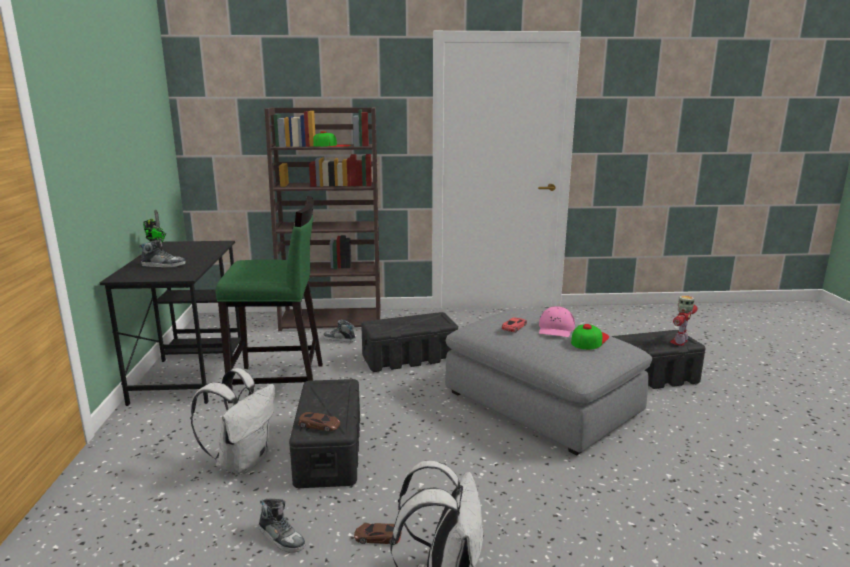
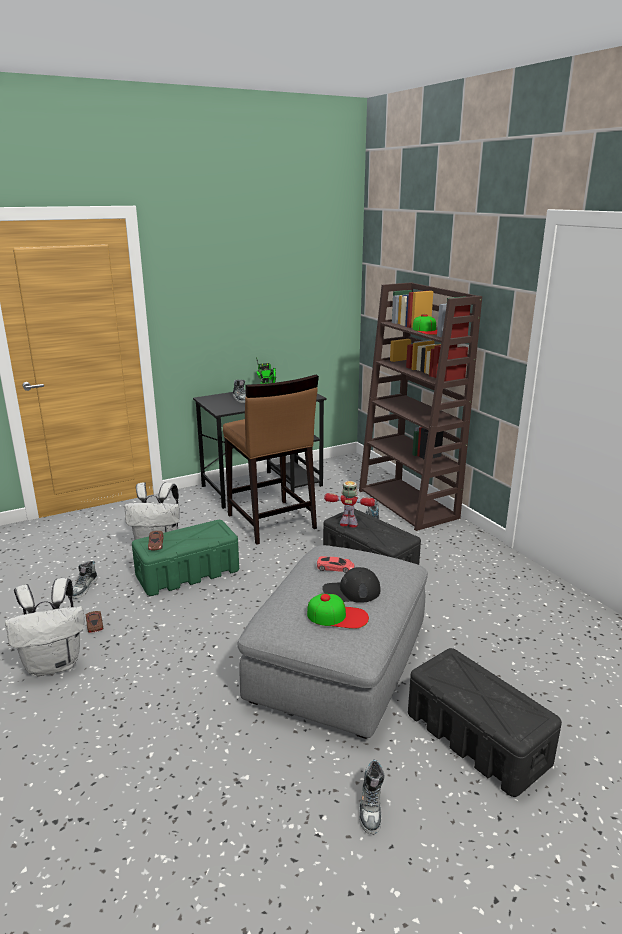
camera: 65 degrees right, 5 degrees up
green stool [215,196,323,403] -> brown stool [223,374,319,545]
black storage box [289,379,360,488] -> green storage box [132,520,239,596]
pink cap [539,306,575,337] -> black cap [322,567,381,603]
toy robot [670,295,698,346] -> toy robot moved to [324,481,375,528]
none -> shoe [359,760,385,834]

